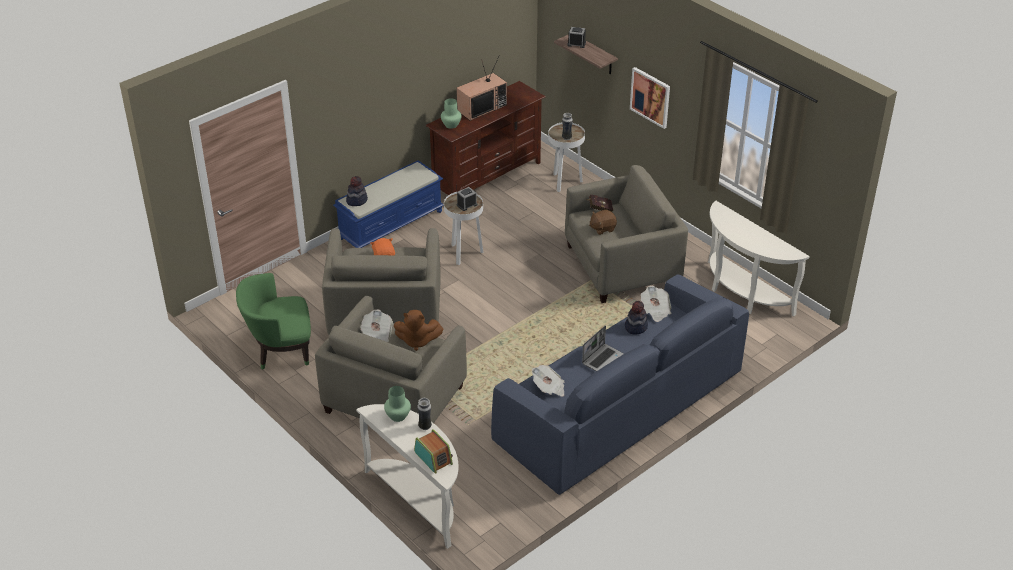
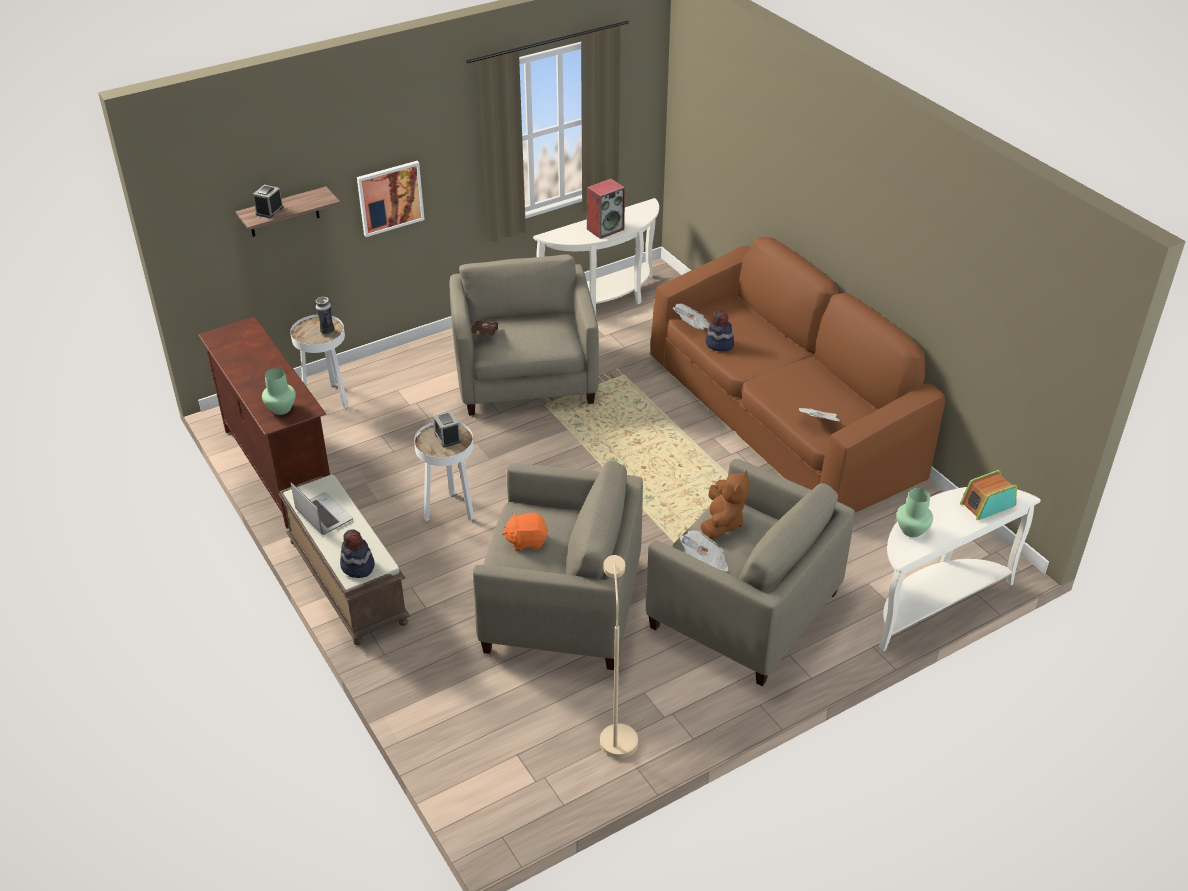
camera: 80 degrees left, 0 degrees up
green armchair [236,273,311,370] -> beige floor lamp [600,555,638,759]
blue bench [333,160,444,248] -> brown bench [279,474,410,645]
vase [417,398,432,430] -> none
television [456,55,507,121] -> none
blue sofa [491,274,749,495] -> brown sofa [650,237,945,513]
laptop [582,325,624,371] -> laptop moved to [290,482,353,535]
brown plush toy [589,210,617,235] -> none
none -> speaker [587,179,625,239]

